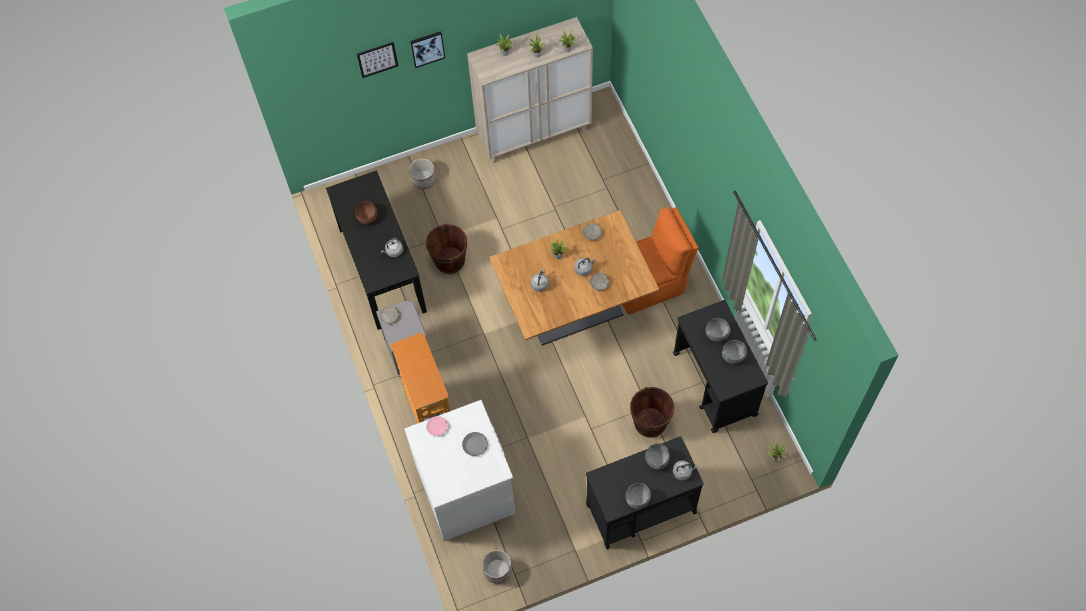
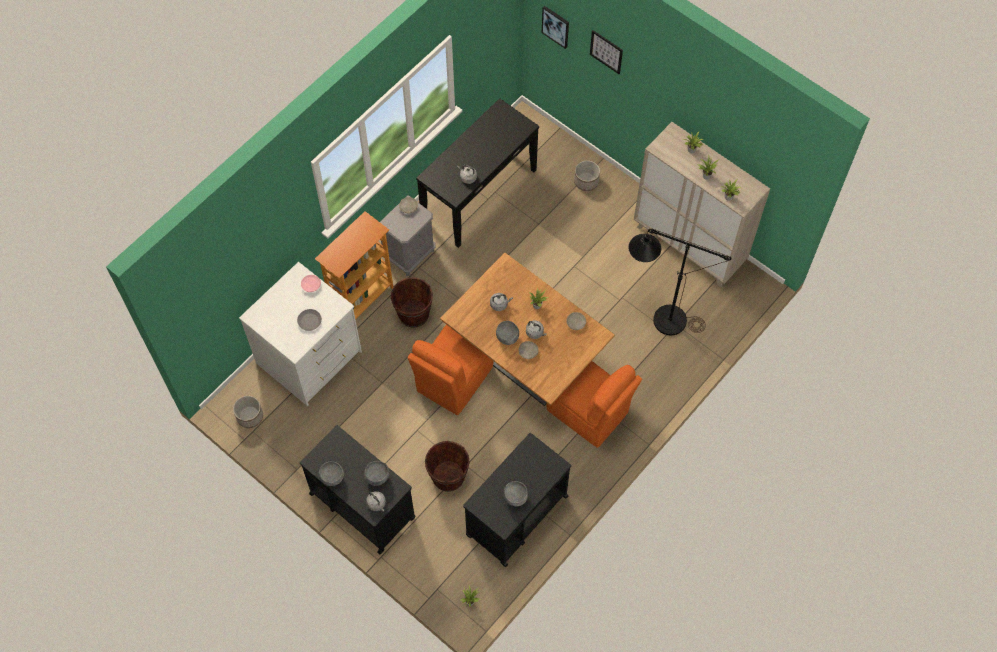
camera: 60 degrees right, 0 degrees up
brown bowl [355,201,378,224] -> none
picture [410,31,445,68] -> picture moved to [542,6,569,49]
brown bucket [426,223,467,274] -> brown bucket moved to [391,277,433,328]
grey bowl [706,318,730,342] -> grey bowl moved to [496,321,519,345]
none -> orange chair [408,325,494,415]
none -> black floor lamp [628,229,732,335]

